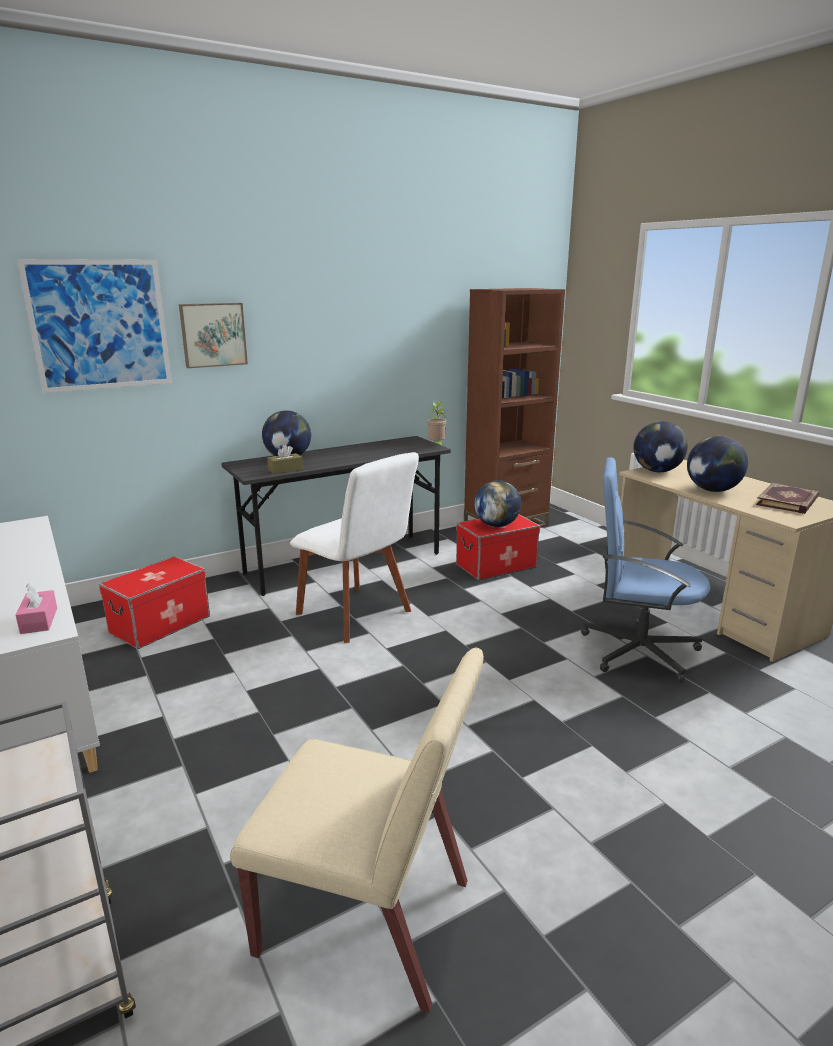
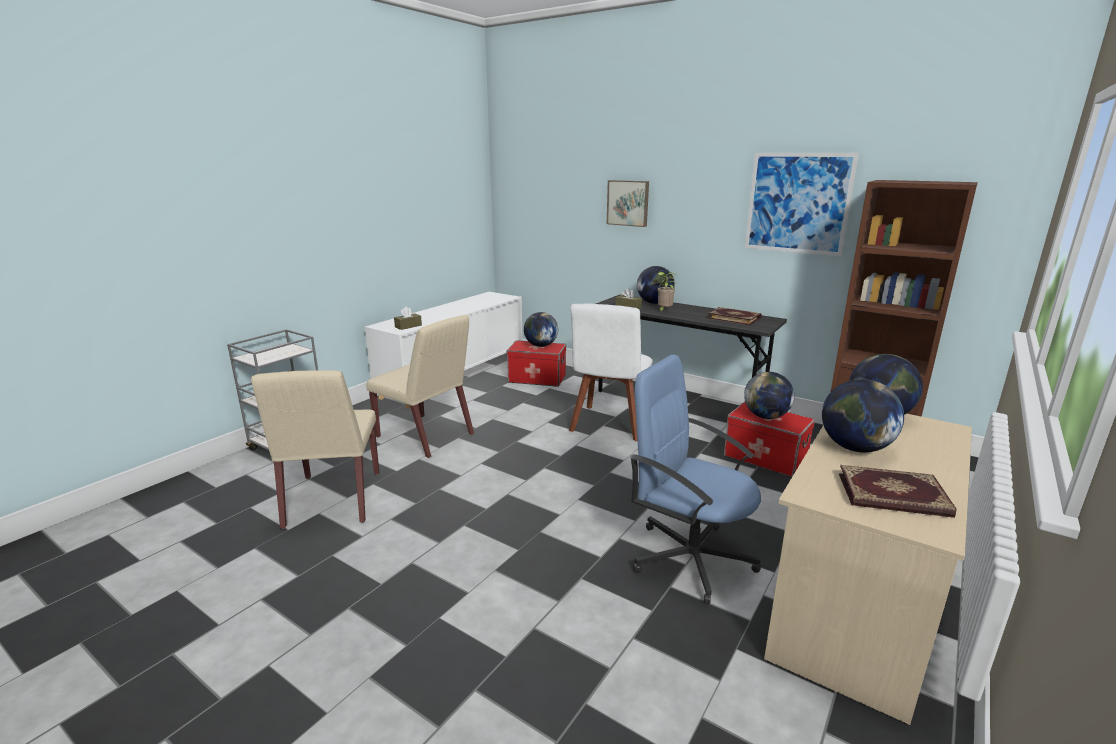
camera: 65 degrees right, 0 degrees up
pink tissue box [15,583,57,634] -> brown tissue box [394,307,422,330]
picture [17,259,172,393] -> picture moved to [745,153,859,256]
potted plant [427,401,446,447] -> potted plant moved to [658,272,676,313]
blue office chair [581,457,710,683] -> blue office chair turned 45 degrees counterclockwise [629,355,761,604]
none -> beige chair [366,315,474,458]
none -> globe [524,312,558,347]
none -> book [708,307,761,325]

